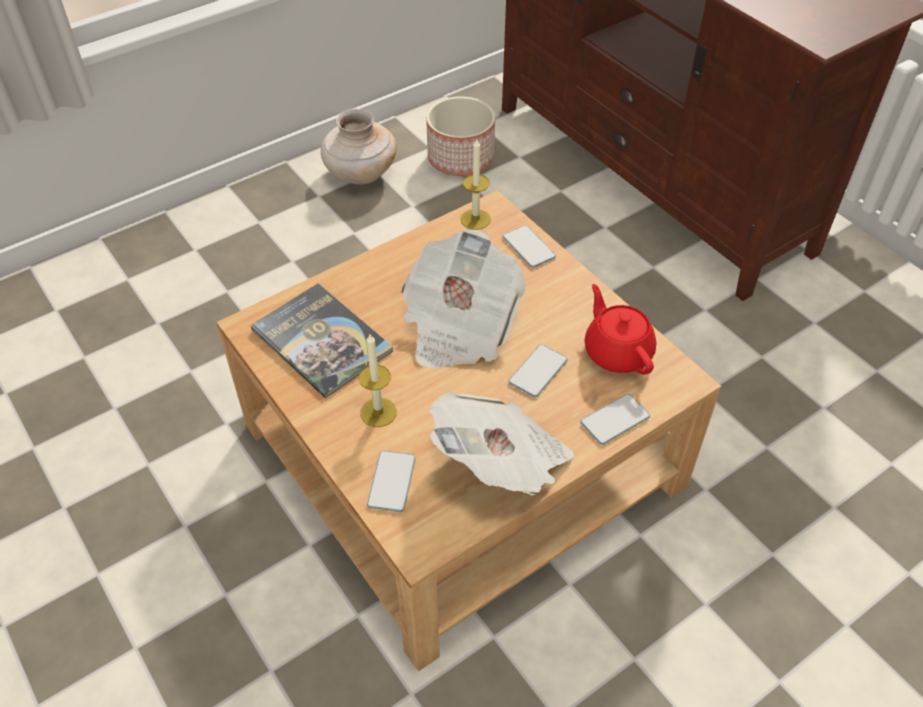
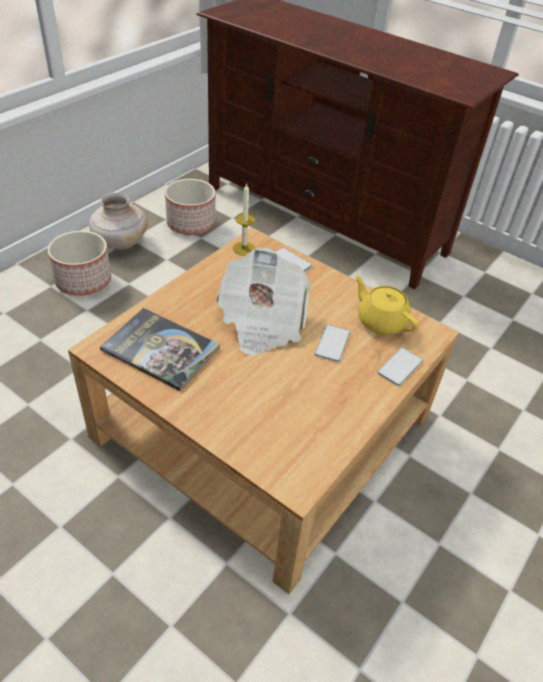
camera: 20 degrees left, 5 degrees down
candle [358,334,397,427] -> none
phone [367,451,416,512] -> none
newspaper [429,392,574,495] -> none
red teapot [584,284,656,375] -> yellow teapot [355,275,418,335]
none -> planter [48,231,111,296]

